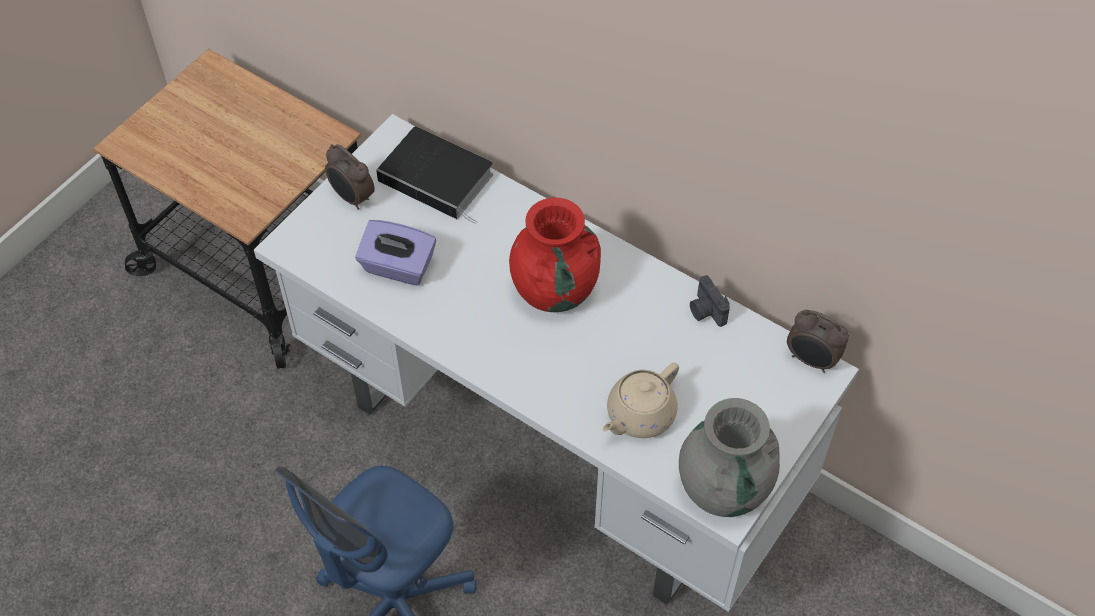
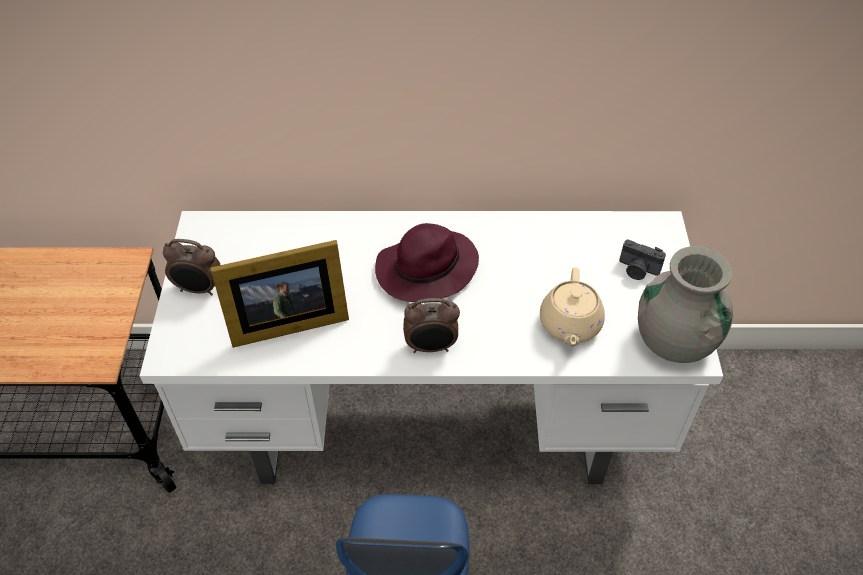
camera: 35 degrees left, 5 degrees down
purple tissue box [355,220,436,285] -> picture frame [210,240,349,348]
book [376,126,493,224] -> none
red vase [509,198,601,312] -> purple hat [375,223,479,302]
camera [690,275,730,327] -> camera moved to [619,239,666,280]
alarm clock [787,310,849,373] -> alarm clock moved to [403,298,460,353]

